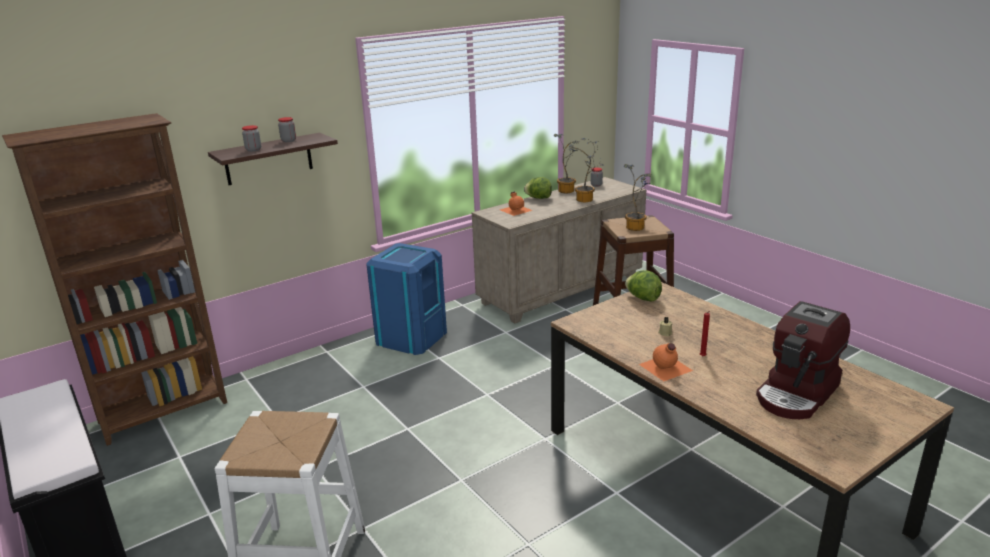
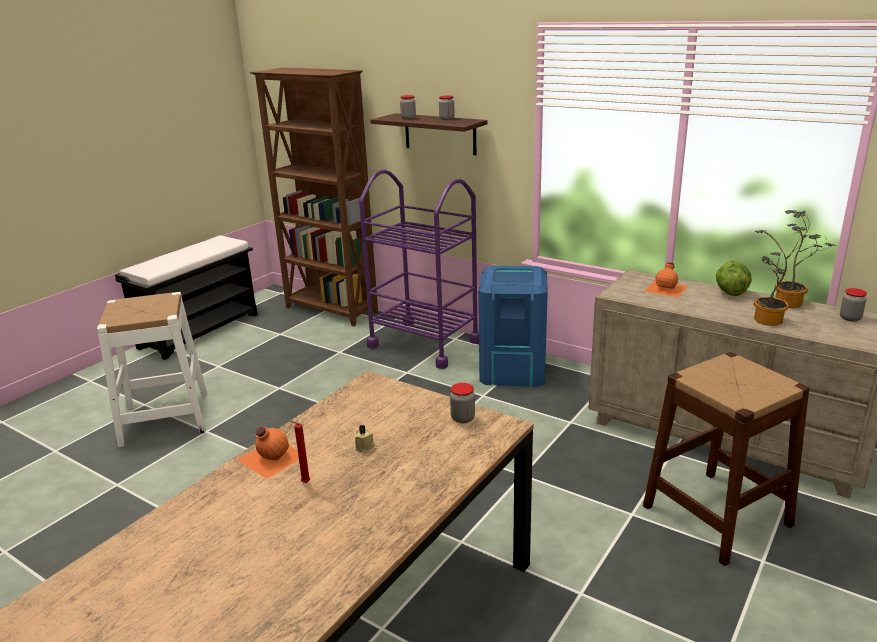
camera: 70 degrees right, 0 degrees up
potted plant [624,164,652,231] -> none
lettuce [625,270,662,302] -> jar [450,383,475,423]
coffee machine [756,301,850,419] -> none
none -> purple cart [359,169,479,369]

